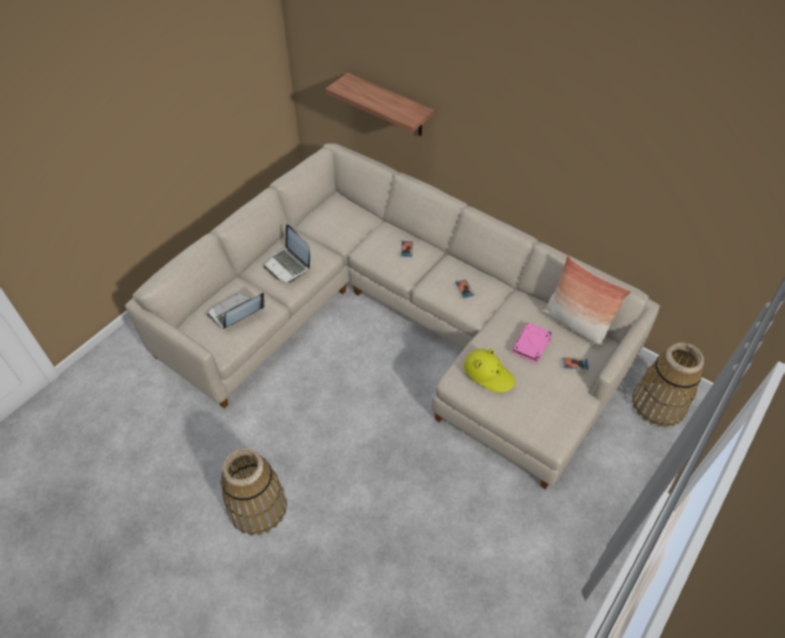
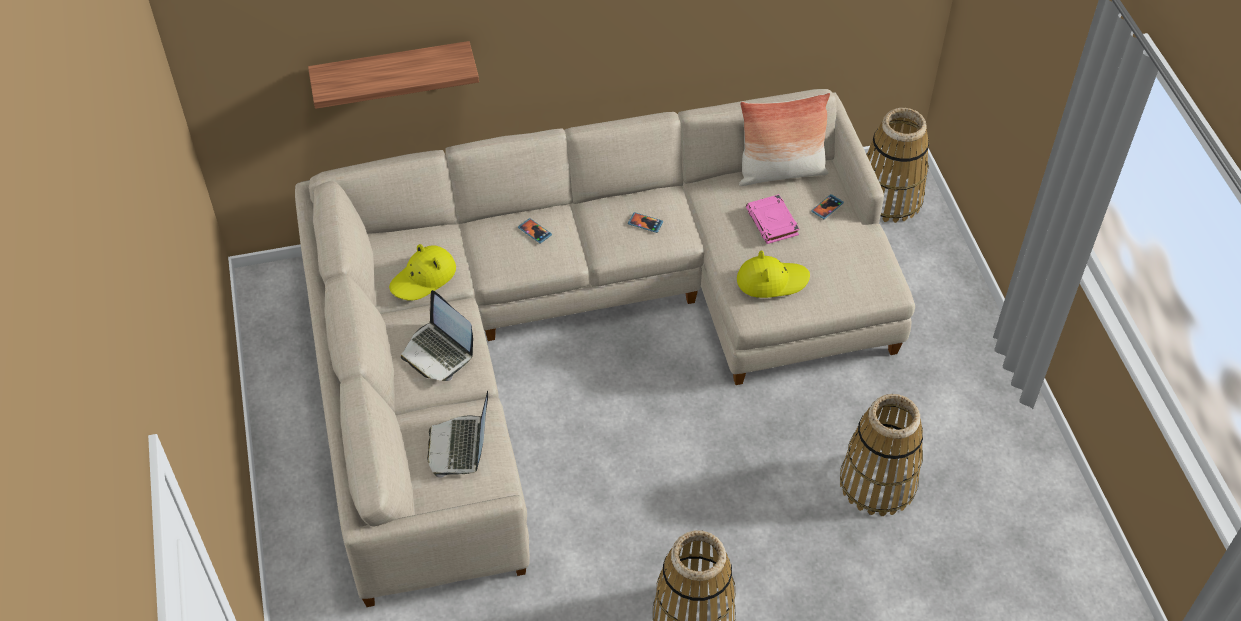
camera: 50 degrees left, 0 degrees up
laptop [264,224,310,282] -> laptop turned 45 degrees clockwise [401,290,473,381]
none -> yellow hat [389,244,456,301]
none -> basket [840,394,923,516]

